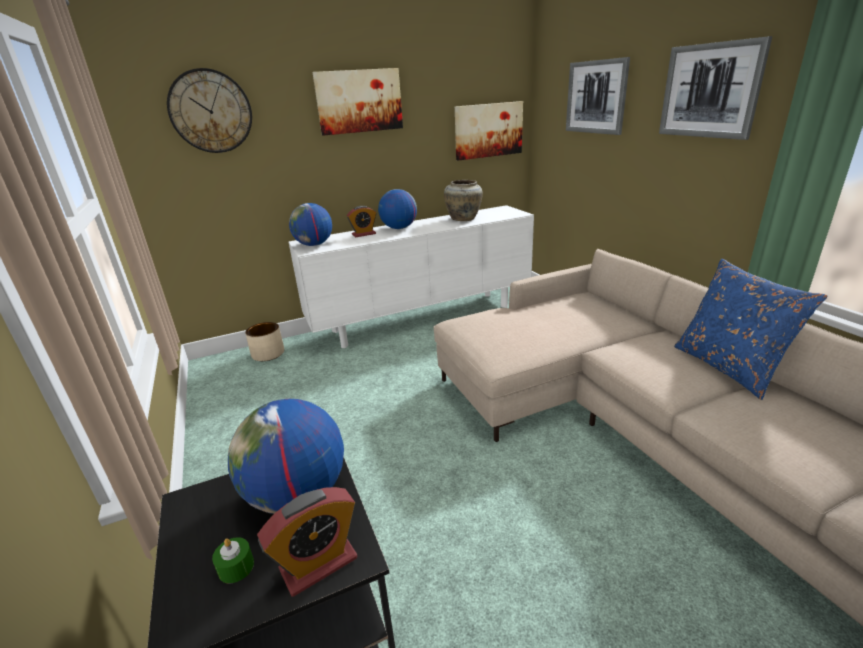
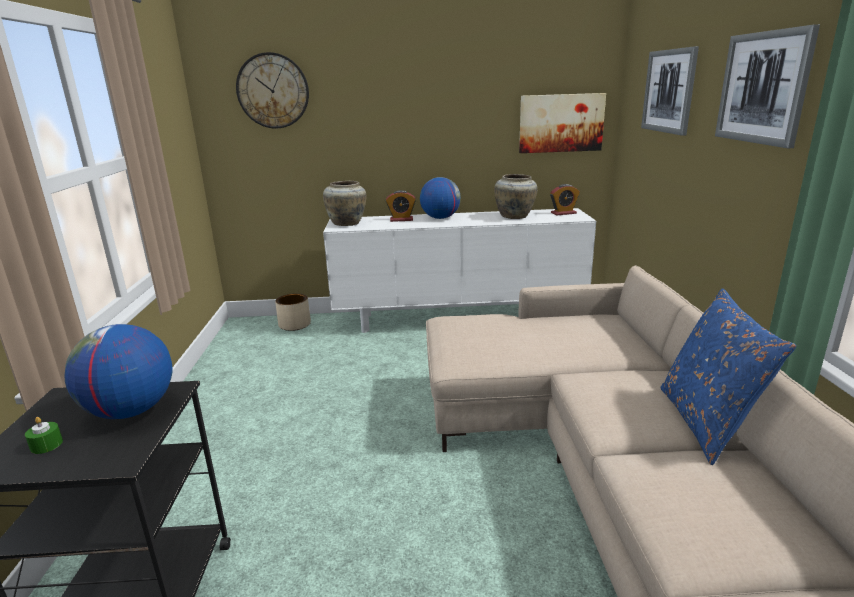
camera: 20 degrees right, 5 degrees down
alarm clock [257,487,358,597] -> alarm clock moved to [550,184,580,216]
globe [289,203,332,246] -> beige vase [323,181,366,226]
picture [312,68,403,136] -> none

